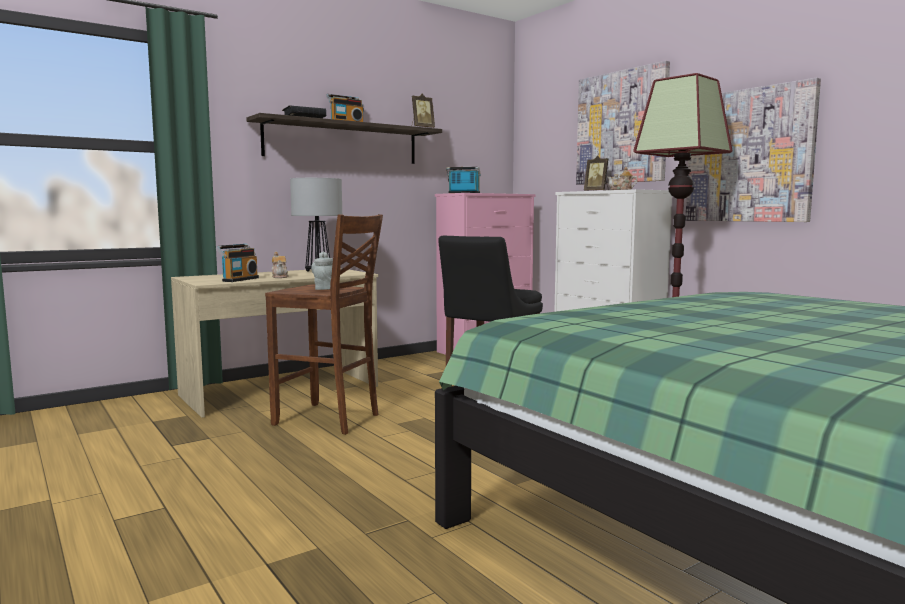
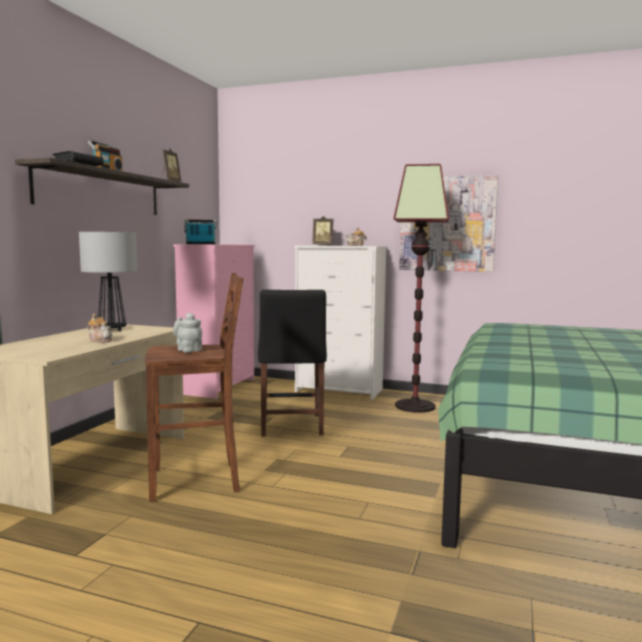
camera: 35 degrees left, 0 degrees up
radio [216,244,259,282] -> none
picture [576,61,670,185] -> none

